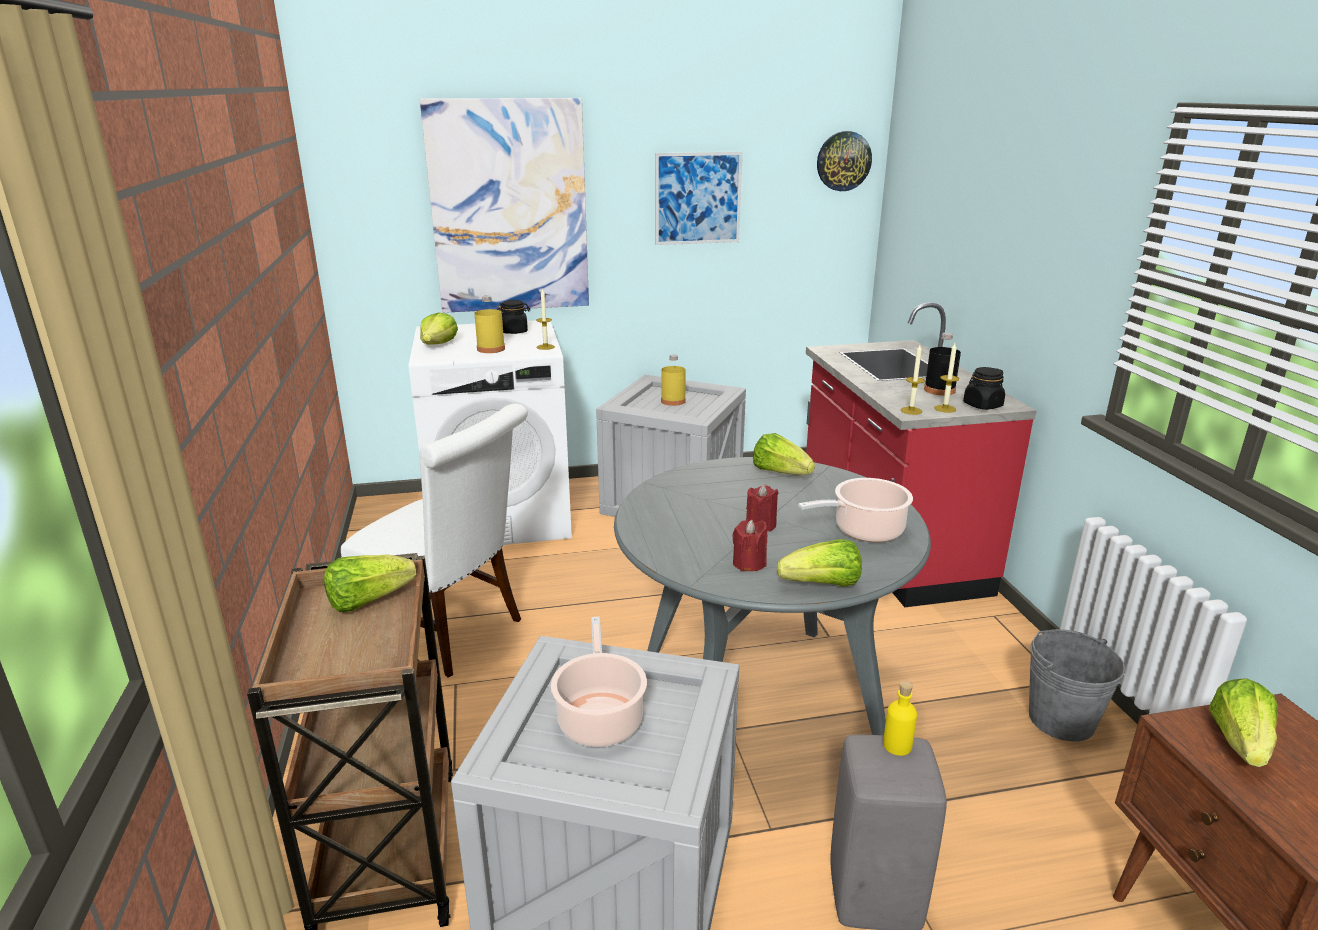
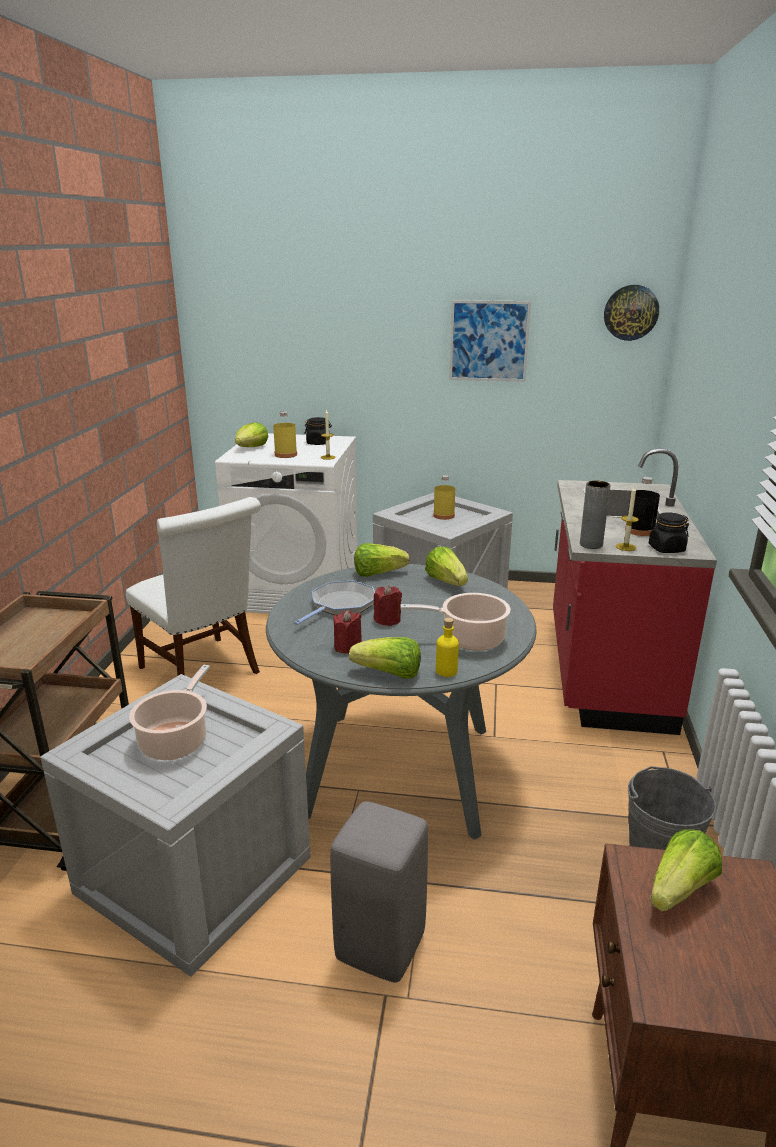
camera: 20 degrees right, 0 degrees up
lettuce [324,554,417,612] -> lettuce moved to [354,543,410,577]
picture [420,98,589,313] -> none
yellow bottle [883,681,917,756] -> yellow bottle moved to [436,618,459,677]
candle [900,345,925,415] -> grey vase [580,481,610,549]
none -> frying pan [294,581,375,625]

